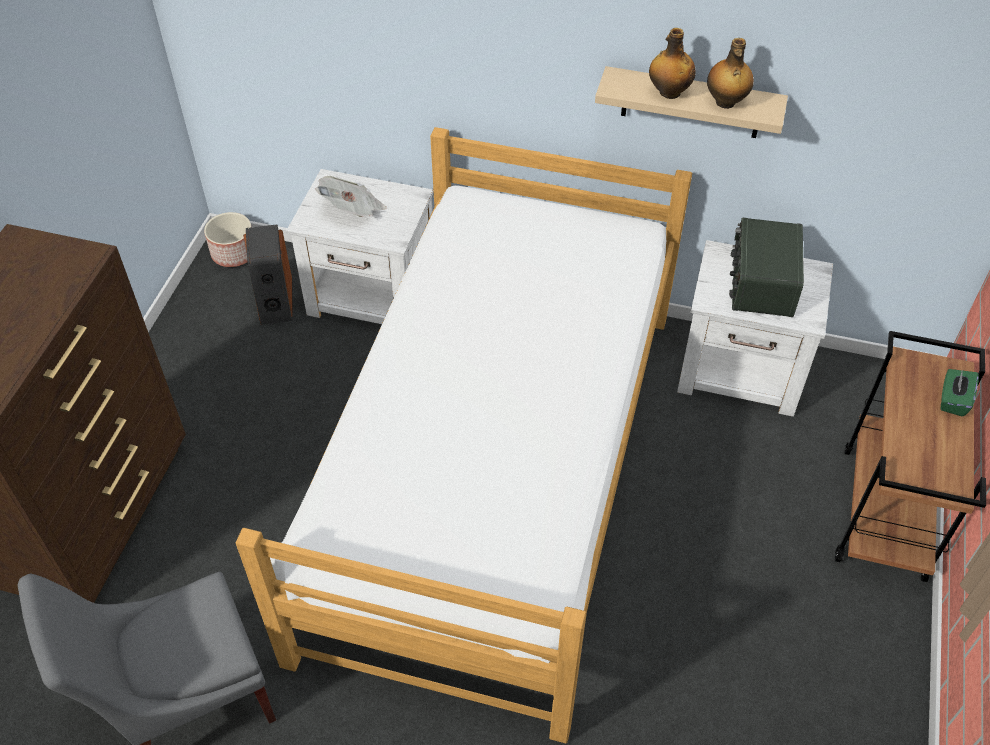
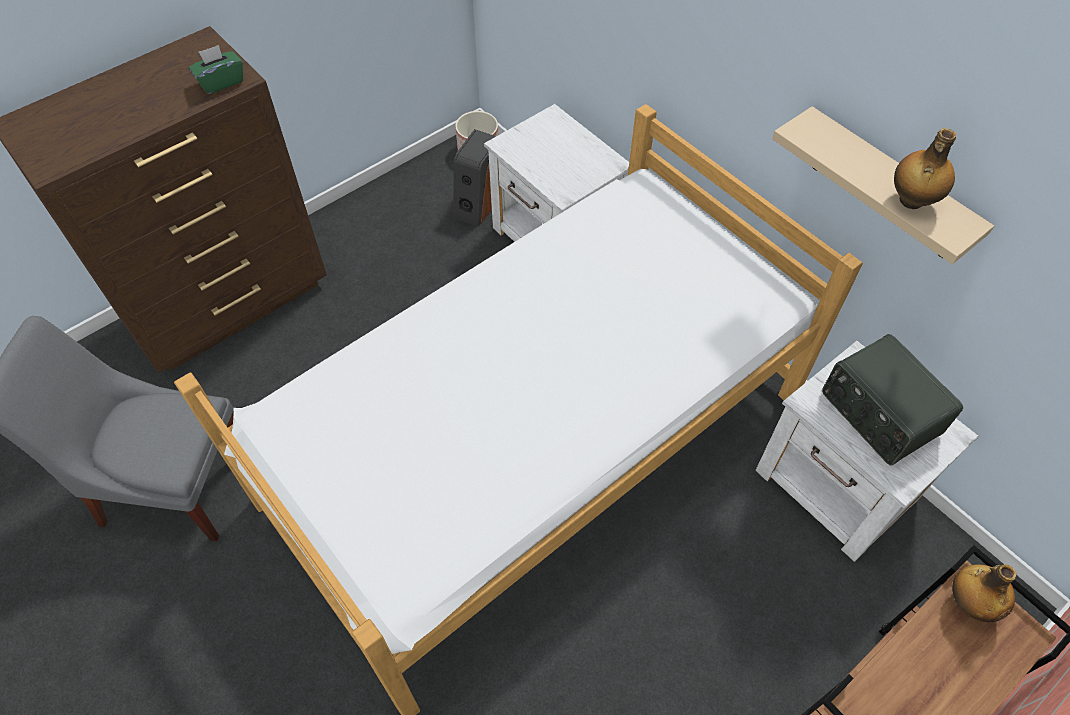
camera: 35 degrees right, 5 degrees up
newspaper [315,176,387,217] -> none
bottle [649,28,696,99] -> bottle moved to [952,564,1016,622]
radio [729,218,804,317] -> radio turned 75 degrees counterclockwise [822,334,963,465]
green tissue box [941,369,979,416] -> green tissue box moved to [189,45,243,94]

